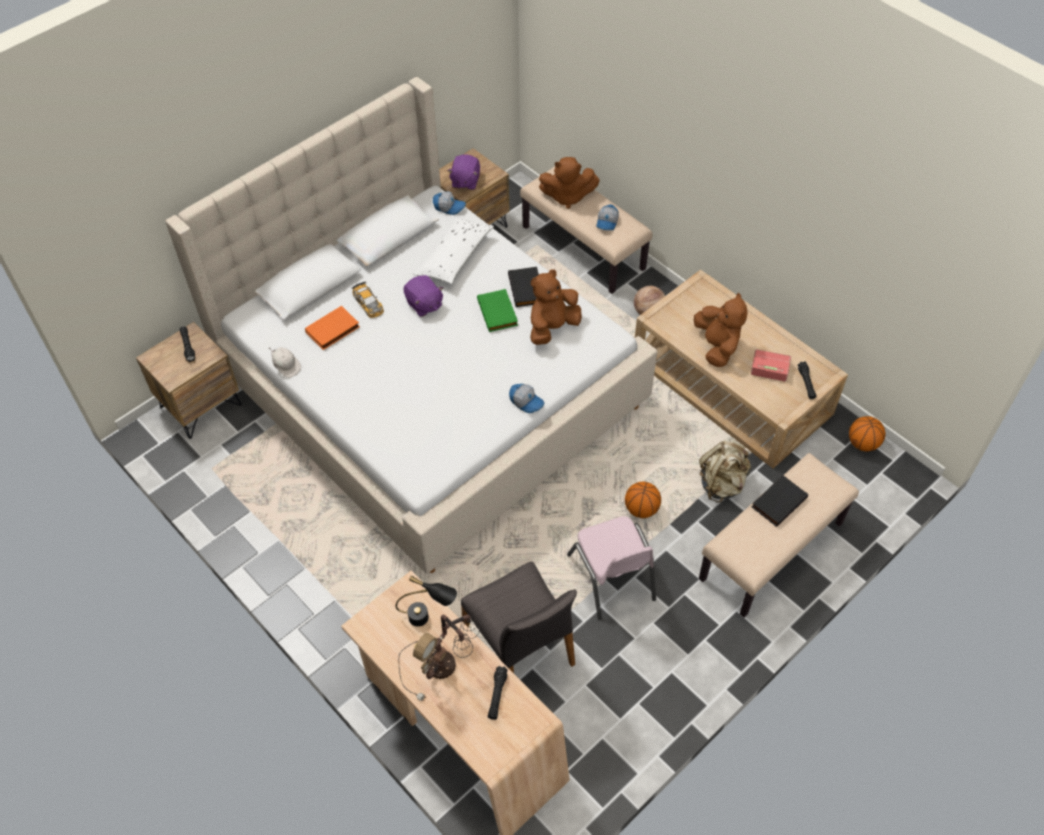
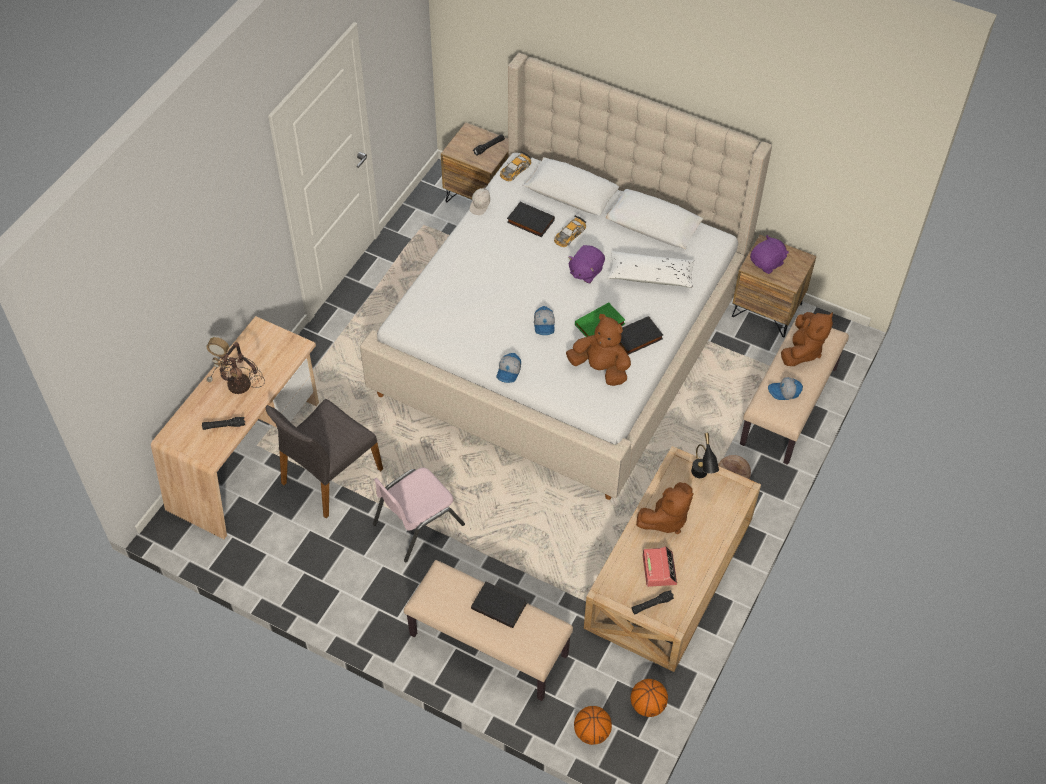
camera: 70 degrees right, 0 degrees up
orange book [305,306,360,350] -> black book [507,202,555,237]
black table lamp [395,576,457,627] -> black table lamp moved to [691,433,719,478]
cap [433,191,466,215] -> cap moved to [534,306,555,335]
purple plush toy [448,154,480,190] -> purple plush toy turned 150 degrees clockwise [750,235,789,274]
brown plush toy [539,157,600,209] -> brown plush toy turned 135 degrees counterclockwise [781,312,833,366]
basketball [625,482,661,518] -> basketball moved to [574,706,612,745]
beige backpack [699,439,751,502] -> none
none -> toy car [500,152,531,181]

